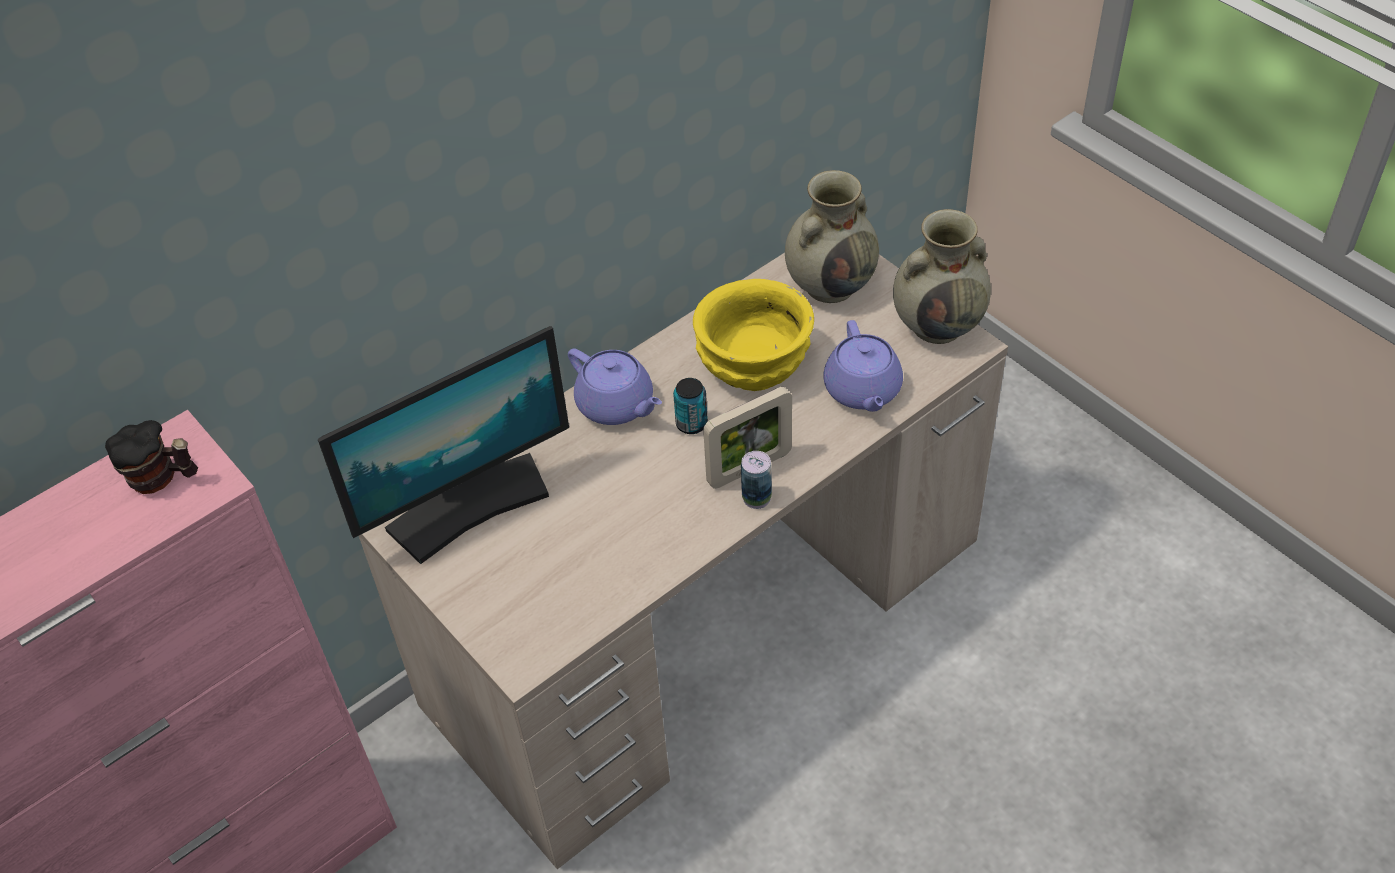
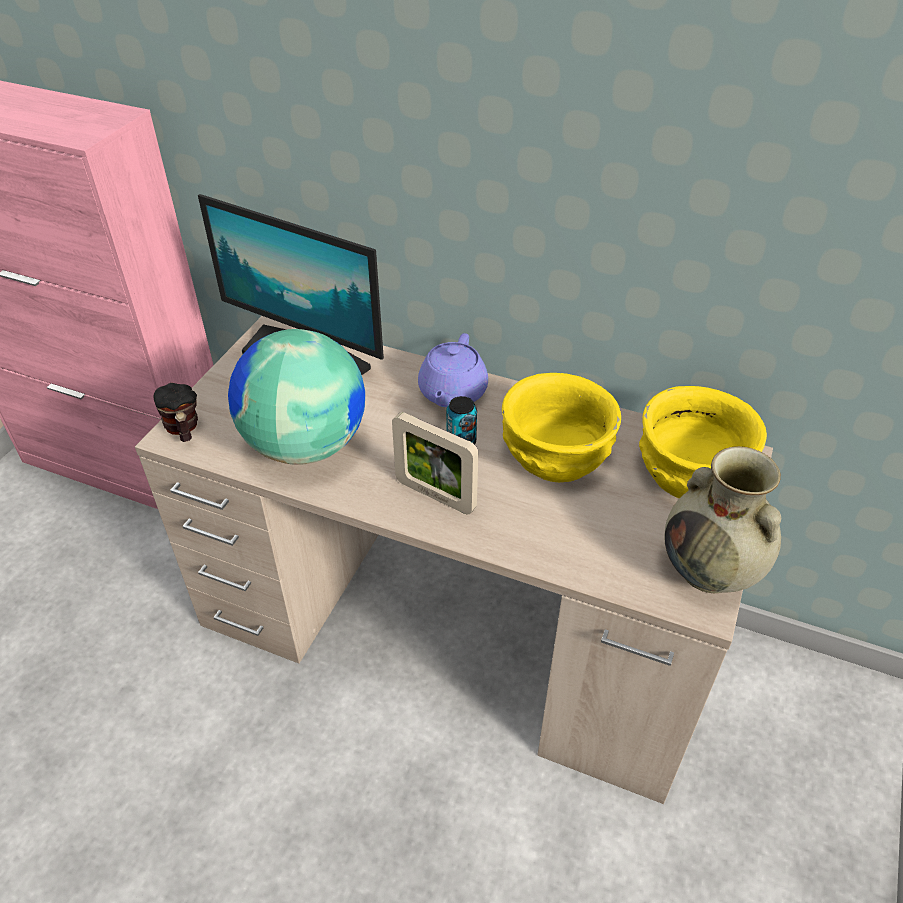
camera: 60 degrees right, 5 degrees down
mug [105,420,198,494] -> mug moved to [153,383,198,442]
can [741,451,772,509] -> none
beige vase [785,170,879,303] -> yellow bowl [639,386,767,498]
purple teapot [823,320,903,412] -> none
none -> globe [228,329,365,465]

